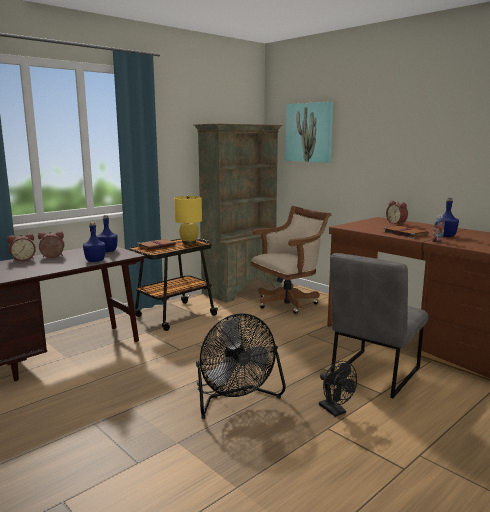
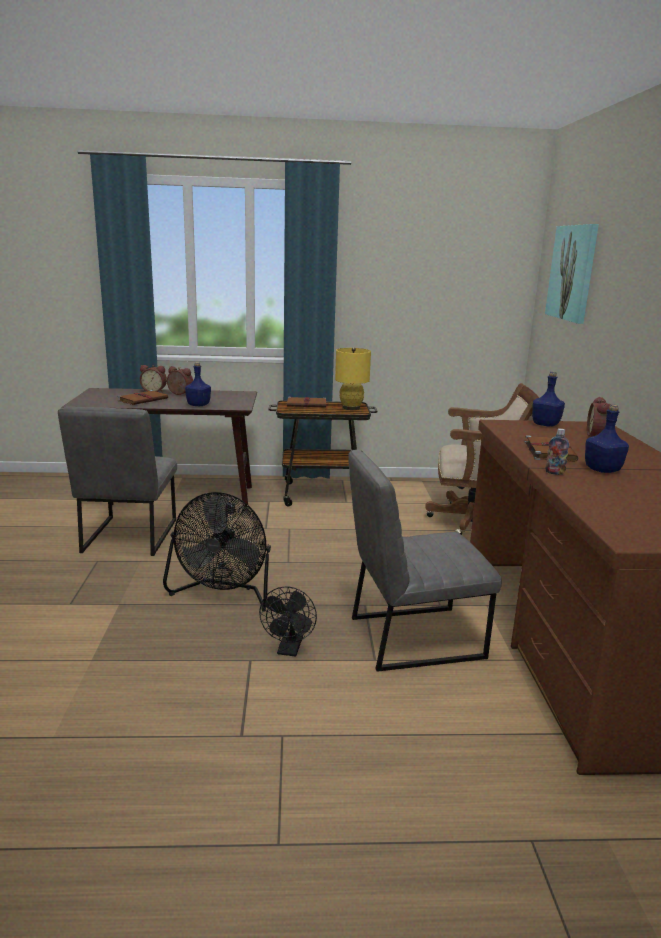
camera: 40 degrees right, 5 degrees up
blue bottle [97,215,117,252] -> blue bottle moved to [532,372,565,427]
green bookcase [193,124,282,303] -> none
none -> grey chair [58,407,177,556]
none -> brown book [118,390,168,405]

